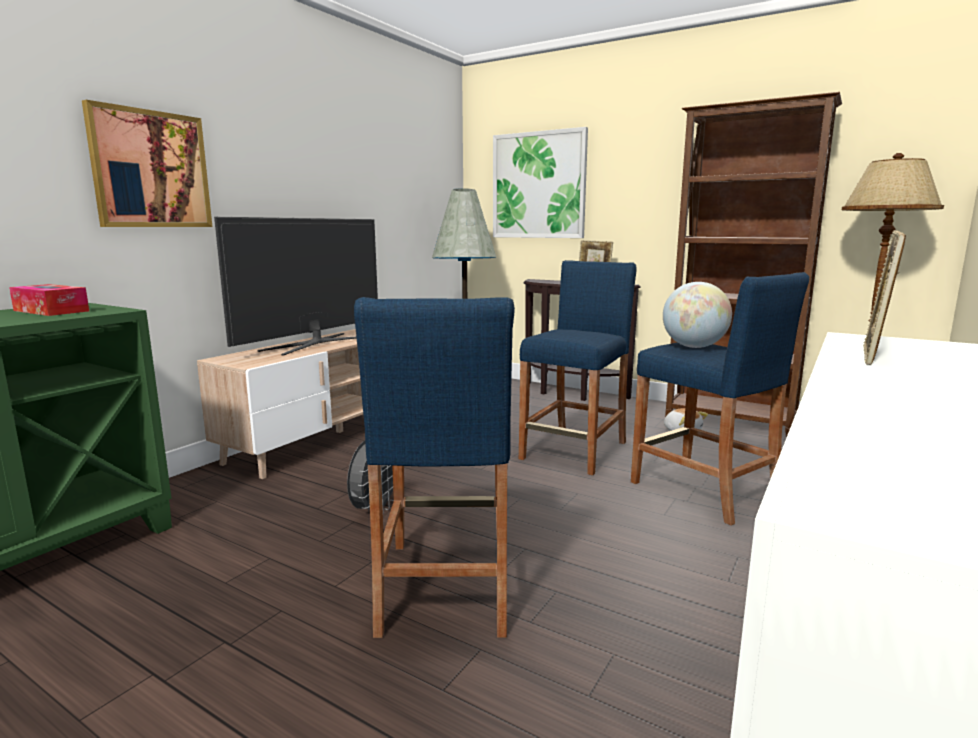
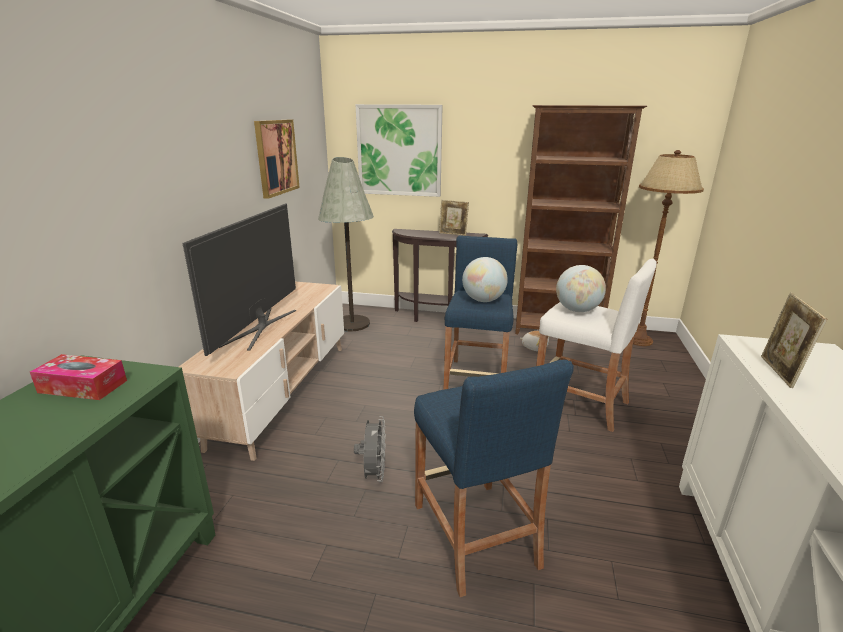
camera: 20 degrees left, 10 degrees up
picture [82,100,212,227] -> picture moved to [254,120,300,199]
blue stool [631,272,810,526] -> white stool [536,259,657,432]
none -> globe [462,257,508,302]

